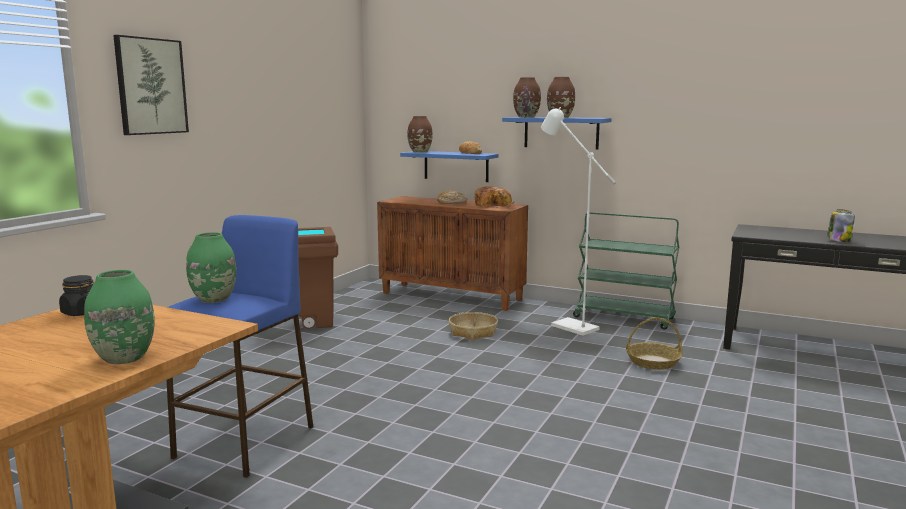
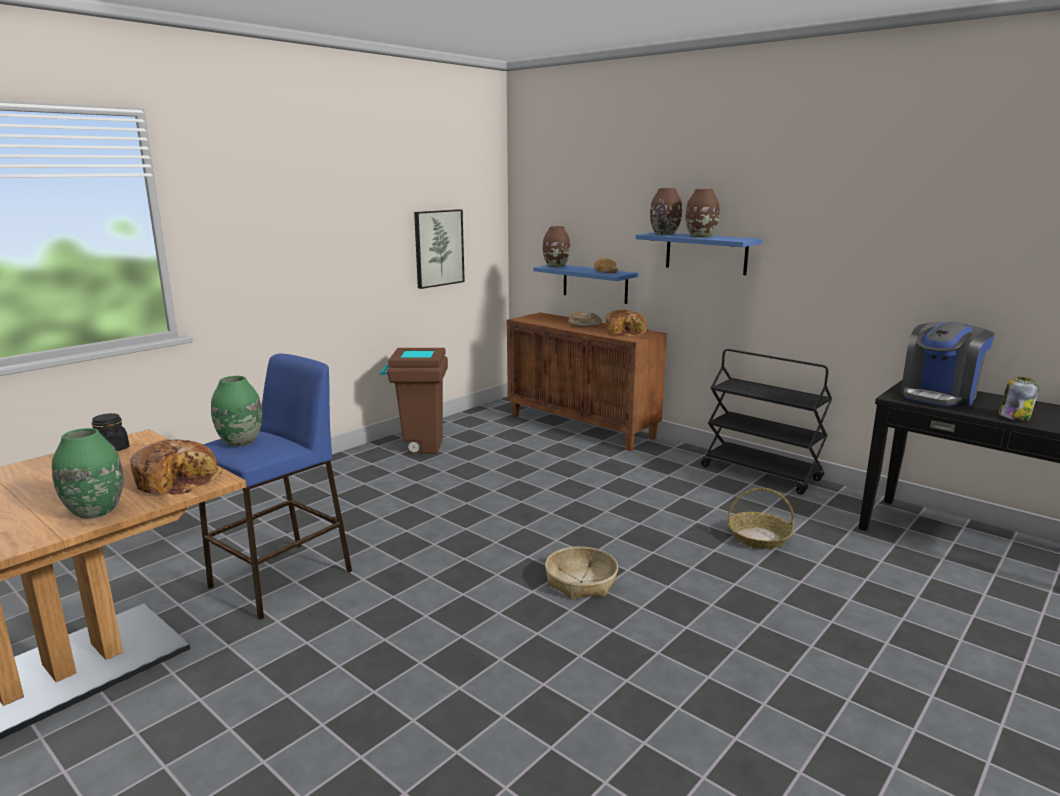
camera: 15 degrees right, 5 degrees up
picture [113,35,189,135] -> picture moved to [414,209,465,289]
basket [449,312,498,340] -> basket moved to [545,546,618,600]
white floor lamp [541,107,616,336] -> none
green cart [573,212,679,330] -> black cart [701,349,832,495]
none -> bread [130,439,224,495]
none -> coffee machine [901,322,995,407]

